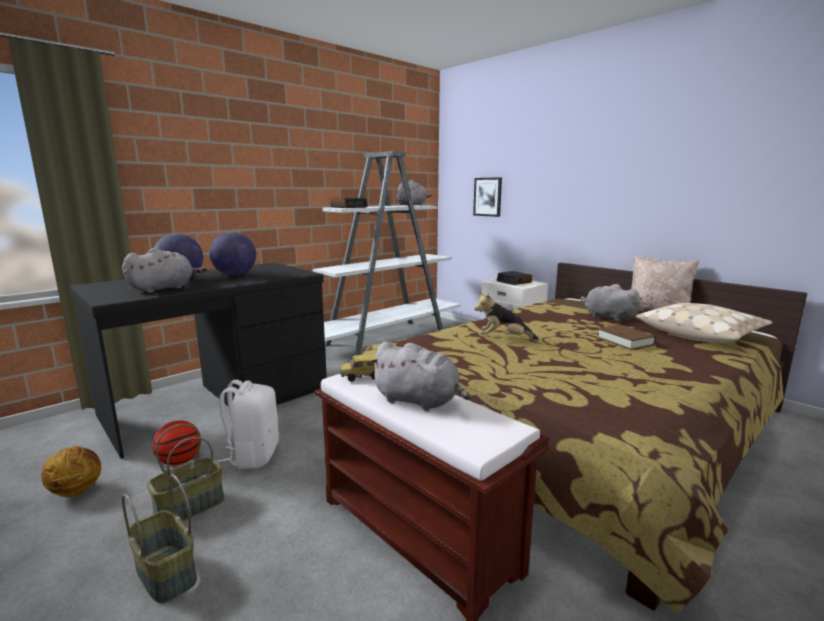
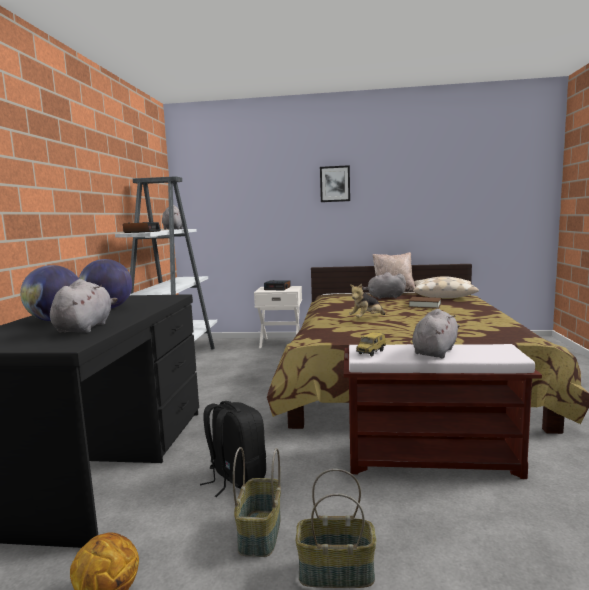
camera: 40 degrees left, 5 degrees down
basketball [152,420,201,466] -> none
white backpack [217,380,279,469] -> black backpack [200,401,266,497]
grey plush toy [369,342,470,411] -> grey plush toy turned 45 degrees counterclockwise [412,309,460,359]
picture [473,177,502,217] -> picture moved to [320,165,350,202]

